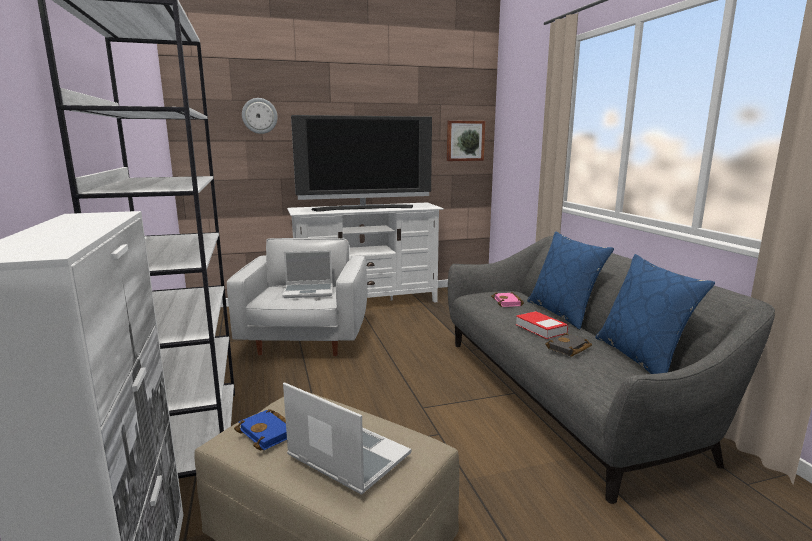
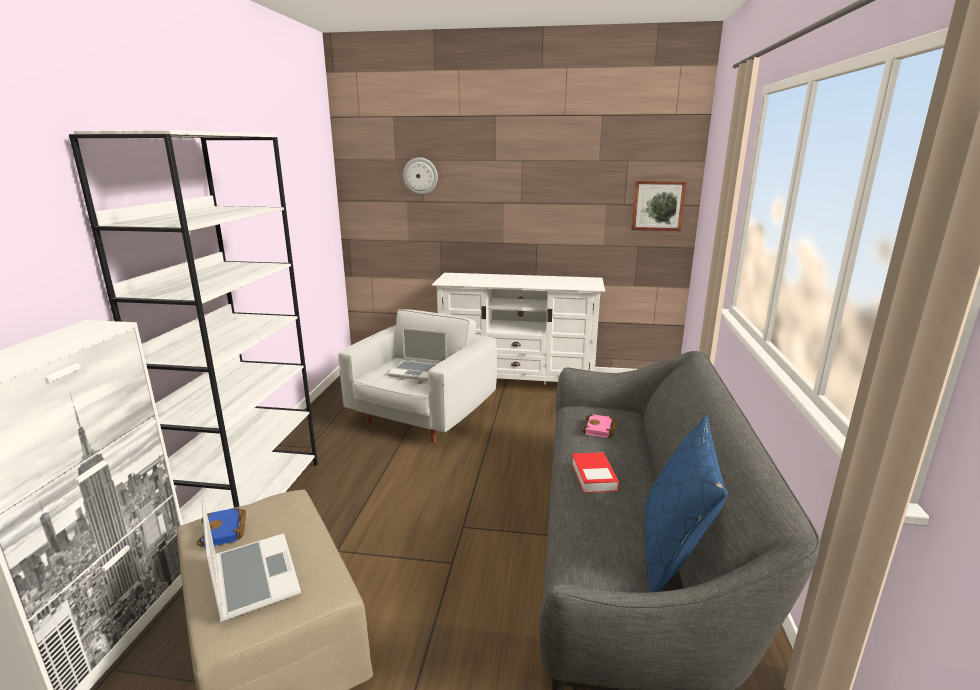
camera: 25 degrees right, 5 degrees up
television [291,115,432,212] -> none
blue pillow [527,232,614,330] -> none
black book [545,333,592,356] -> none

